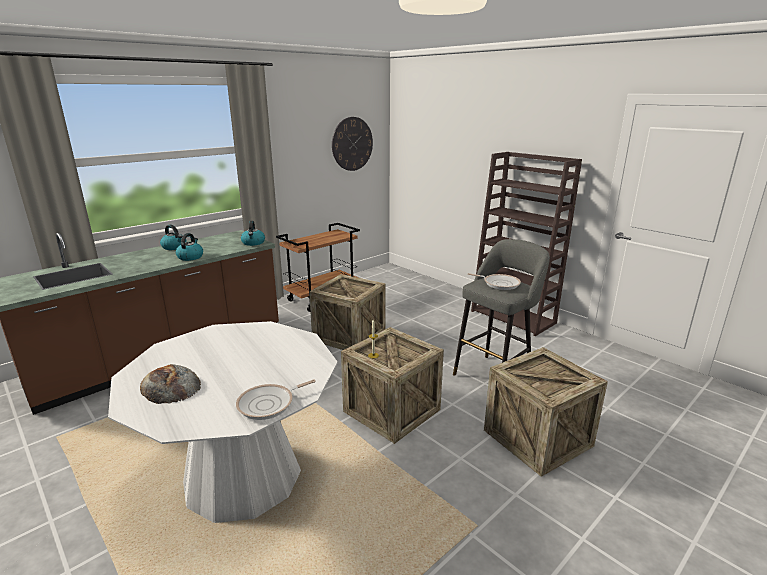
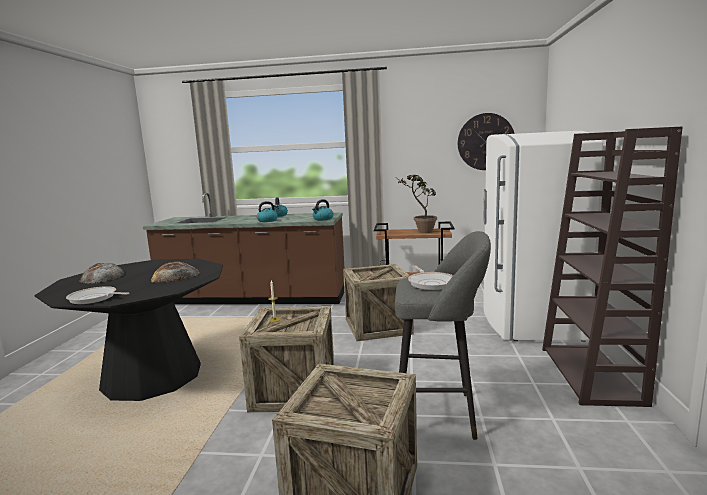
camera: 50 degrees right, 10 degrees down
white dining table [108,321,338,523] -> black dining table [34,259,223,401]
none -> bread [151,262,199,283]
none -> potted plant [394,175,437,233]
none -> white fridge [483,131,603,342]

